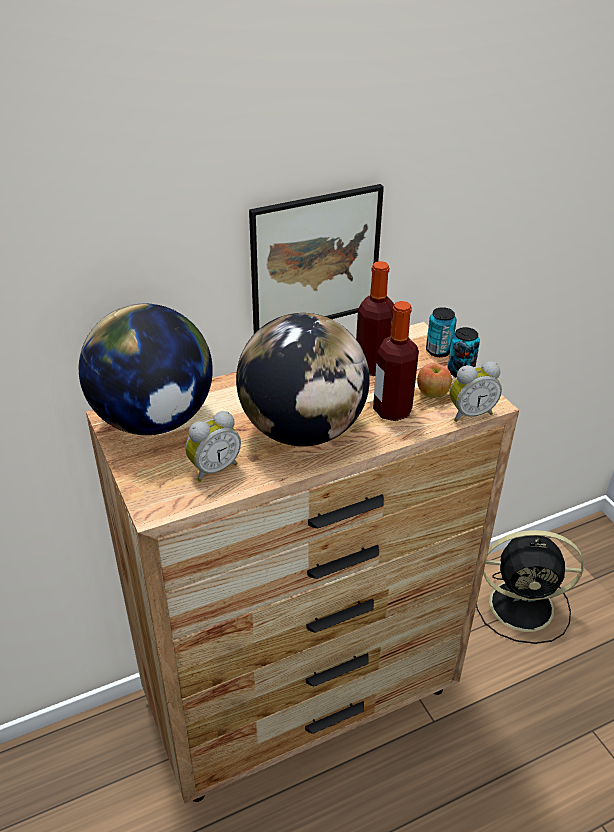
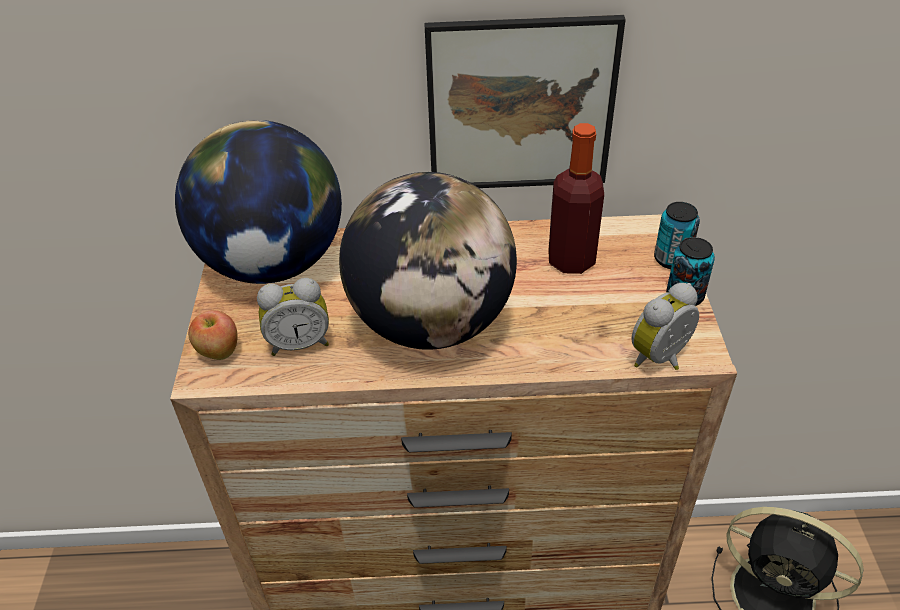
camera: 25 degrees right, 5 degrees up
bottle [373,301,419,421] -> none
apple [417,363,452,398] -> apple moved to [188,310,237,360]
alarm clock [449,361,502,422] -> alarm clock turned 135 degrees clockwise [632,283,699,370]

